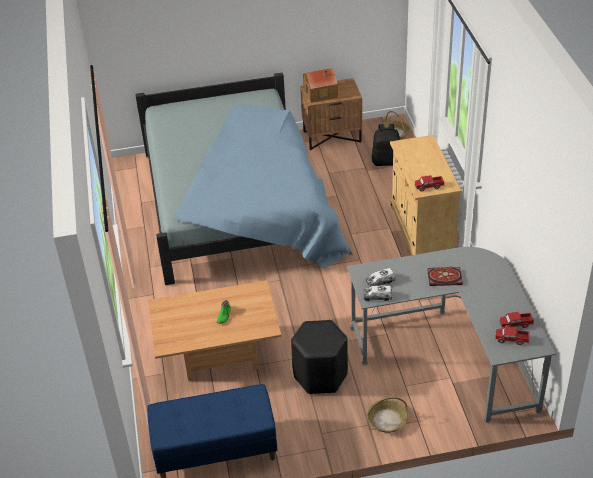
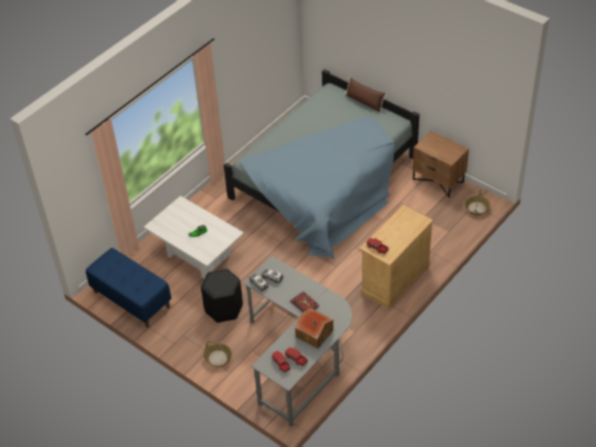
camera: 50 degrees right, 5 degrees up
brown coffee table [148,280,282,381] -> white coffee table [144,196,244,279]
toy house [303,68,338,103] -> toy house moved to [295,308,333,349]
black backpack [372,124,400,166] -> none
none -> brown pillow [345,77,387,112]

